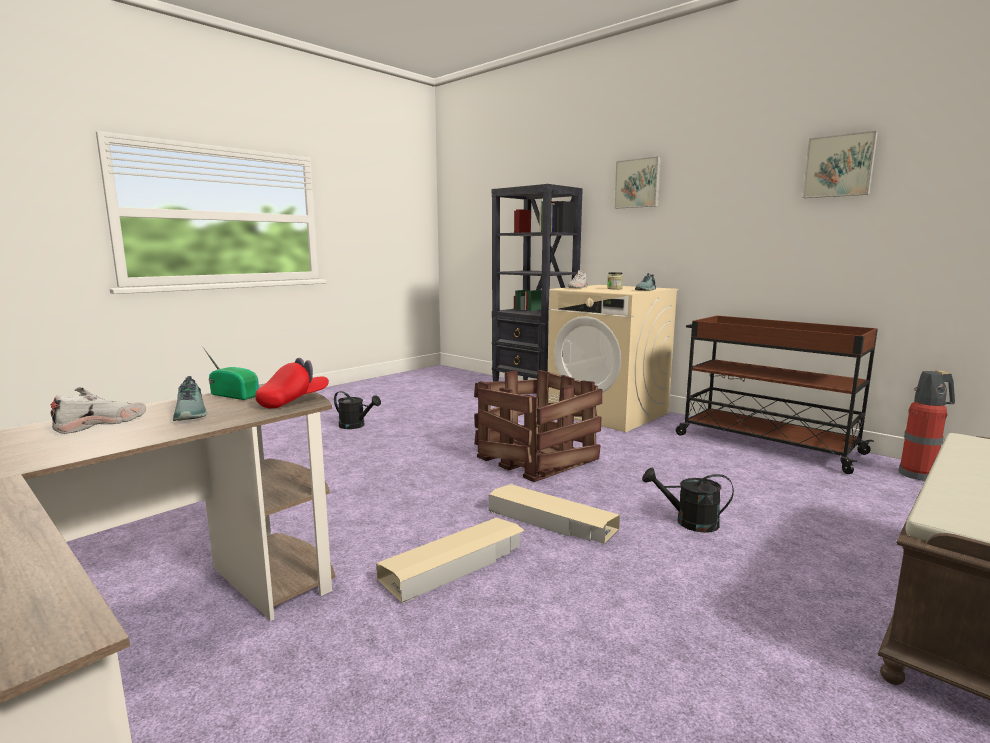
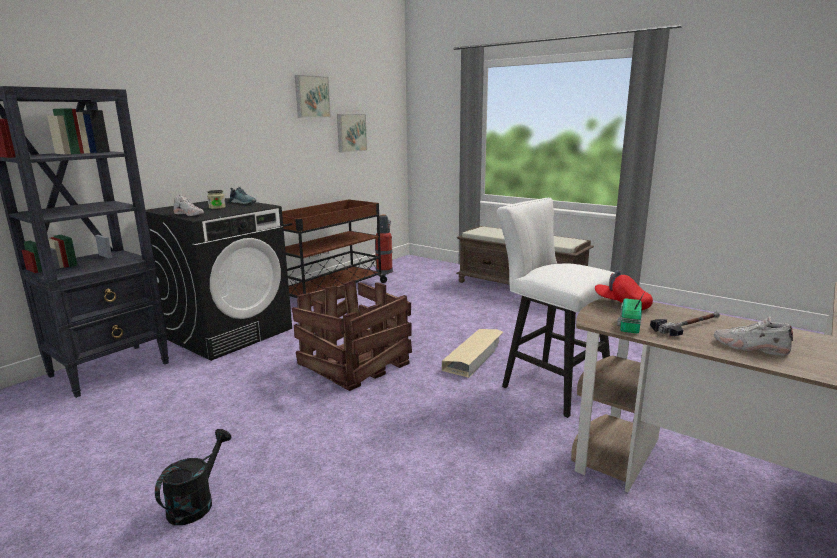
camera: 95 degrees left, 5 degrees up
shoe [173,376,208,421] -> hammer [650,312,720,336]
beige storage box [377,518,525,603] -> white stool [497,198,615,418]
beige washing machine [548,285,678,432] -> black washing machine [146,198,292,361]
picture [614,156,661,208] -> picture moved to [337,114,367,153]
black watering can [642,468,734,533] -> none

